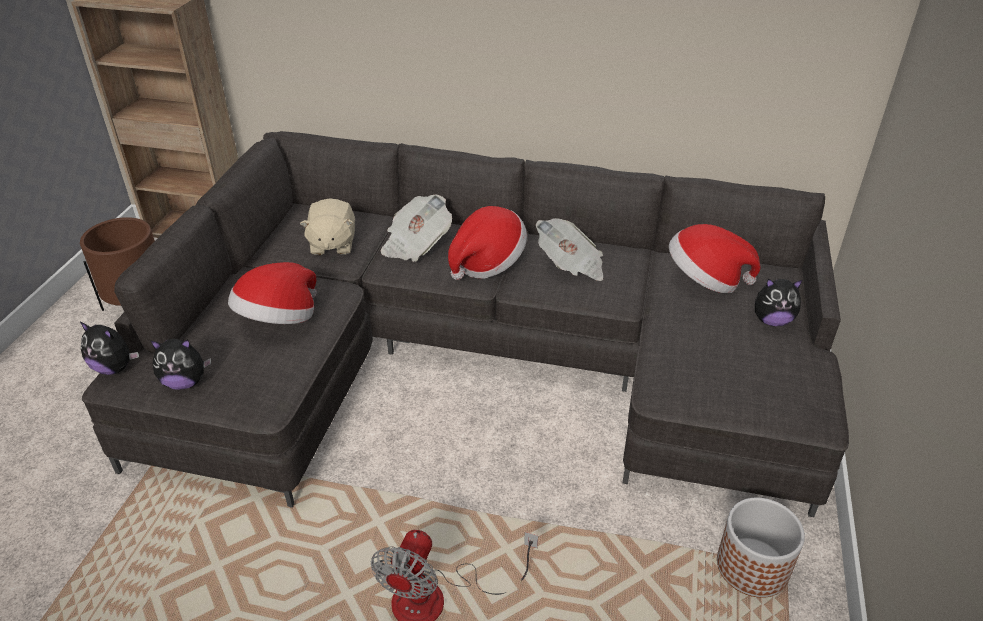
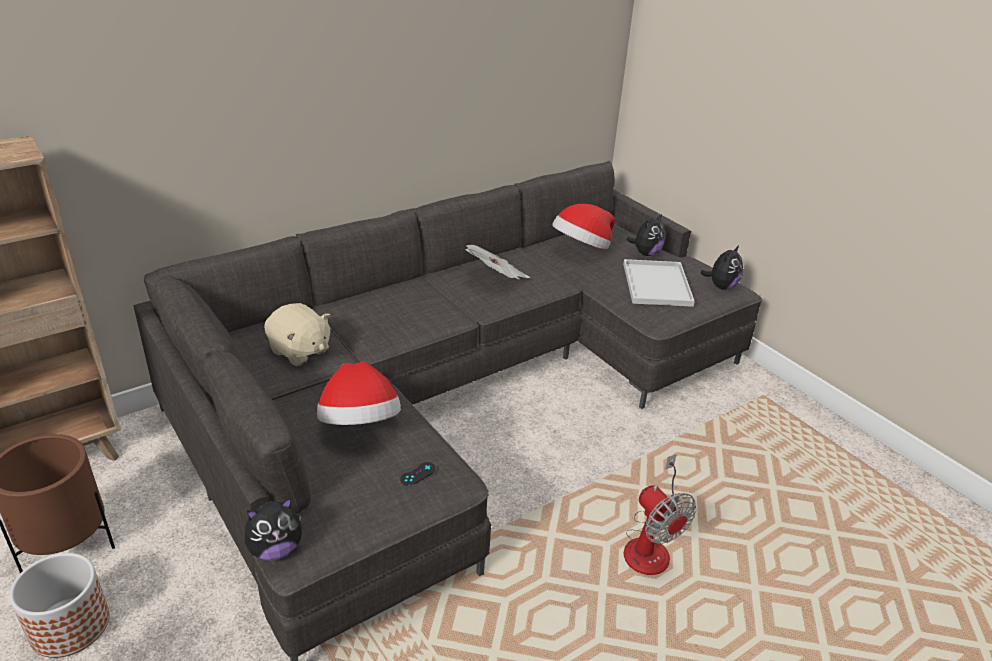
camera: 50 degrees left, 5 degrees down
plush toy [150,339,211,390] -> plush toy moved to [700,244,743,290]
newspaper [381,195,452,262] -> none
hat [448,206,527,280] -> none
planter [717,498,805,598] -> planter moved to [10,553,109,658]
none -> black game controller [400,462,436,486]
none -> white tray [623,259,695,307]

